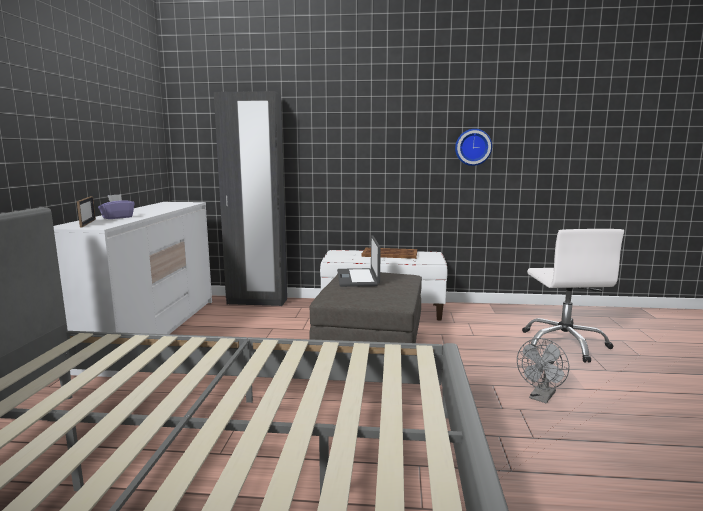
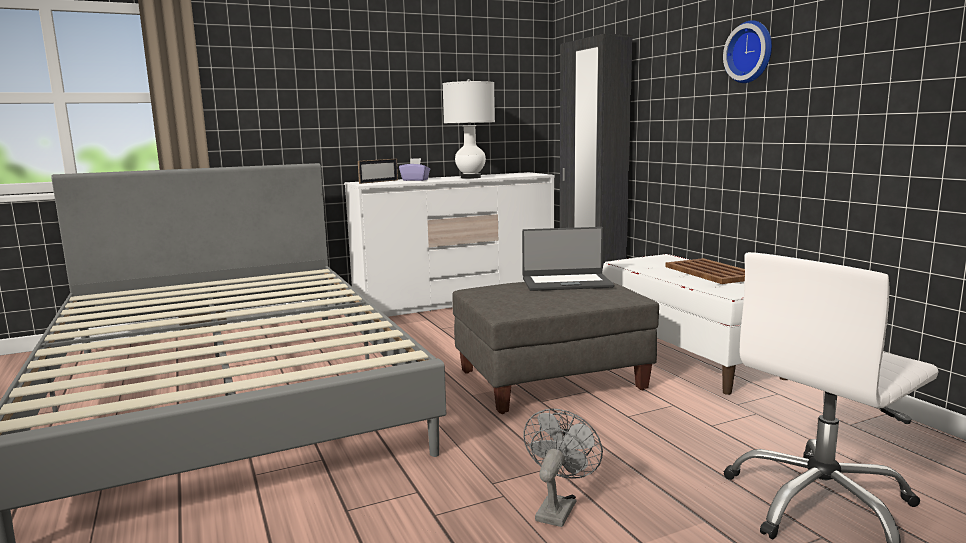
camera: 60 degrees right, 0 degrees up
laptop [337,235,381,287] -> laptop turned 150 degrees counterclockwise [522,227,614,291]
wall clock [455,129,492,166] -> wall clock moved to [723,20,772,83]
grey fan [517,338,569,403] -> grey fan turned 105 degrees clockwise [523,409,603,527]
none -> white table lamp [443,79,495,179]

